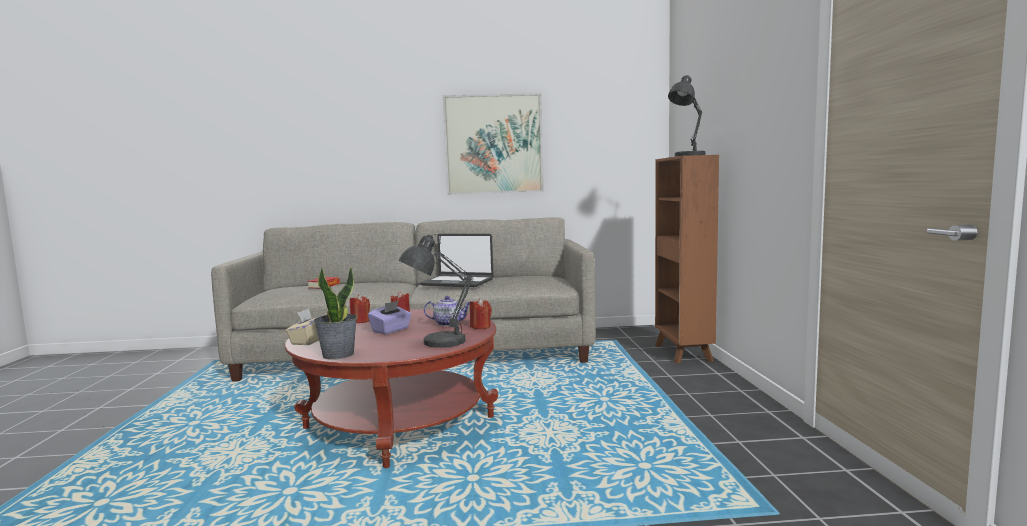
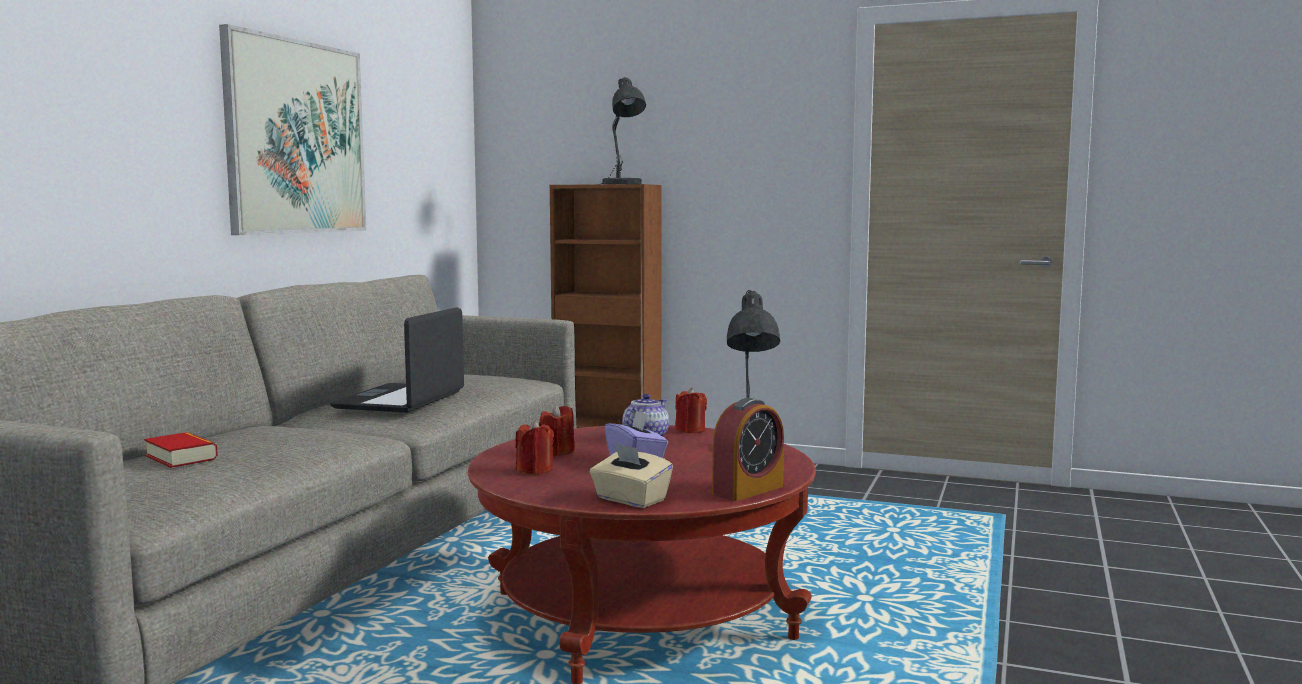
camera: 65 degrees left, 0 degrees up
potted plant [314,266,357,360] -> alarm clock [712,398,784,501]
laptop [420,234,494,287] -> laptop turned 150 degrees clockwise [330,307,464,413]

